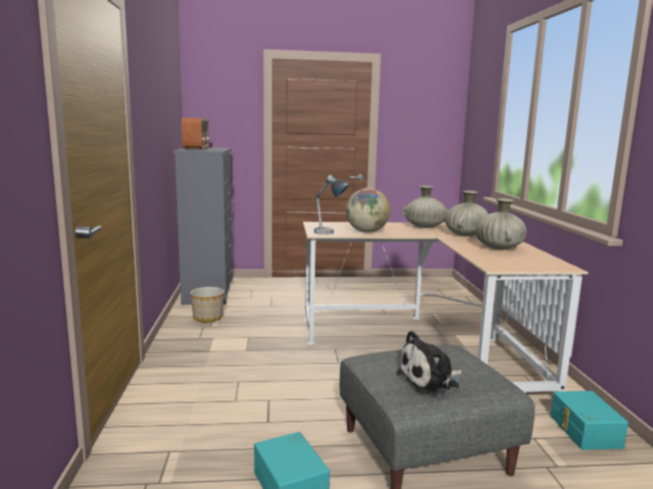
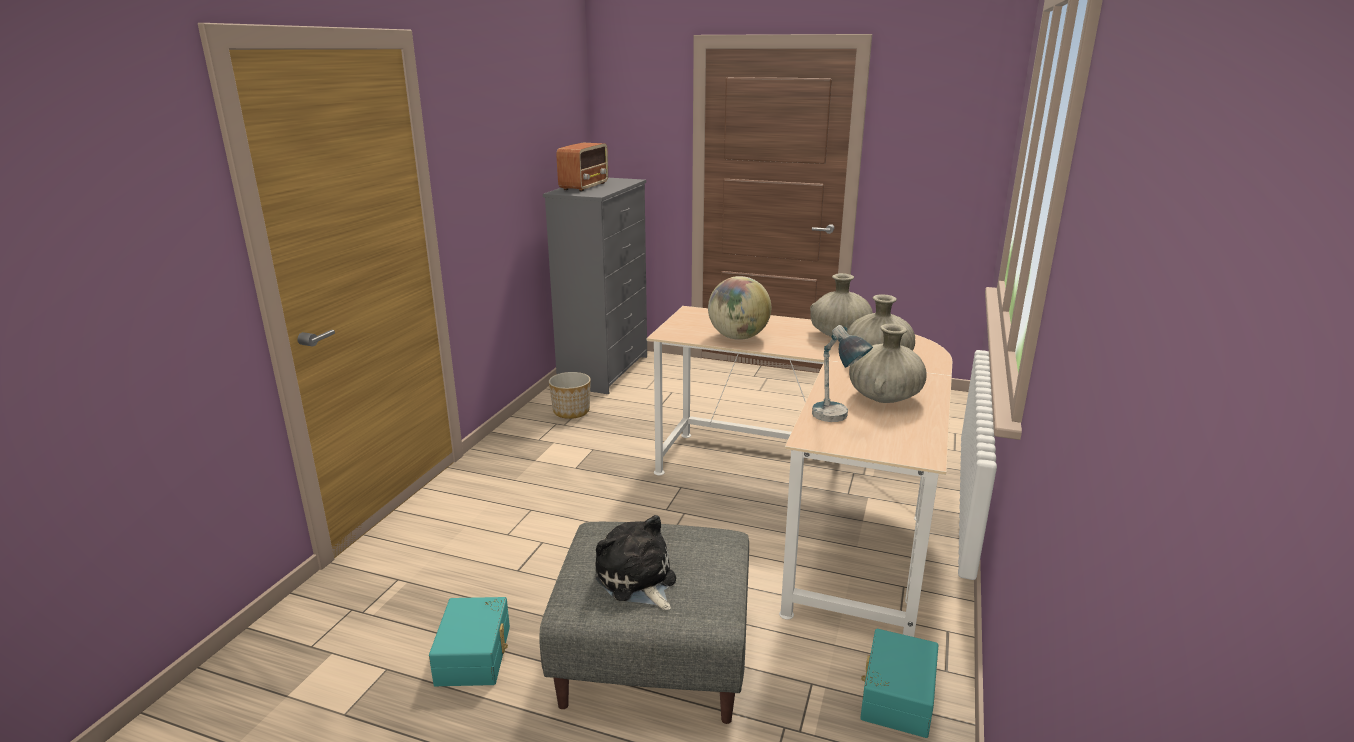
camera: 25 degrees right, 10 degrees up
table lamp [314,175,349,235] -> table lamp moved to [812,325,873,422]
plush toy [396,331,463,395] -> plush toy turned 60 degrees clockwise [595,515,676,610]

